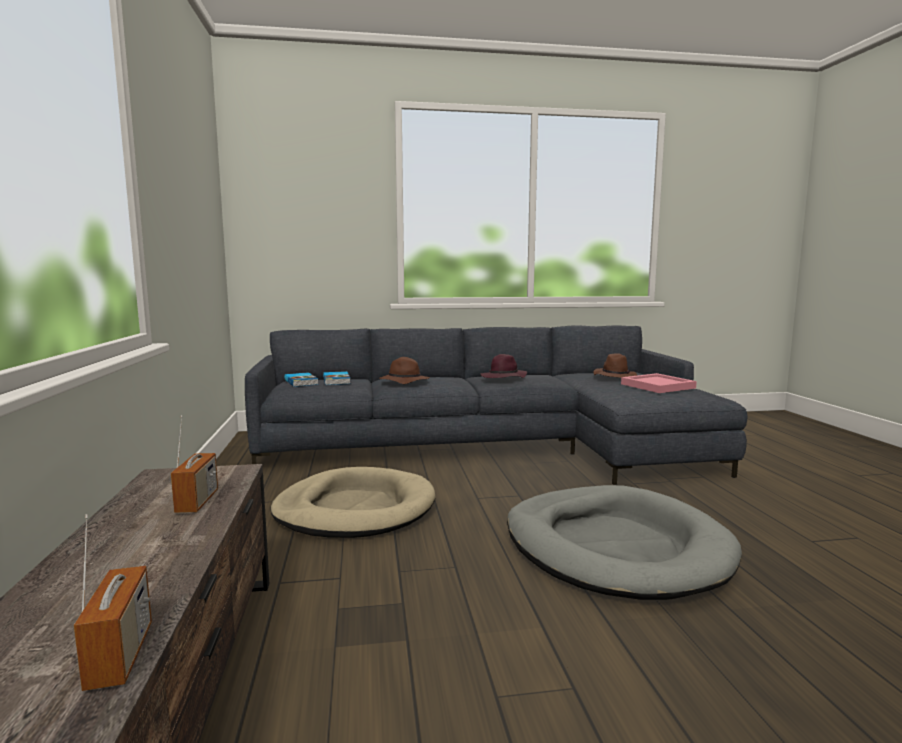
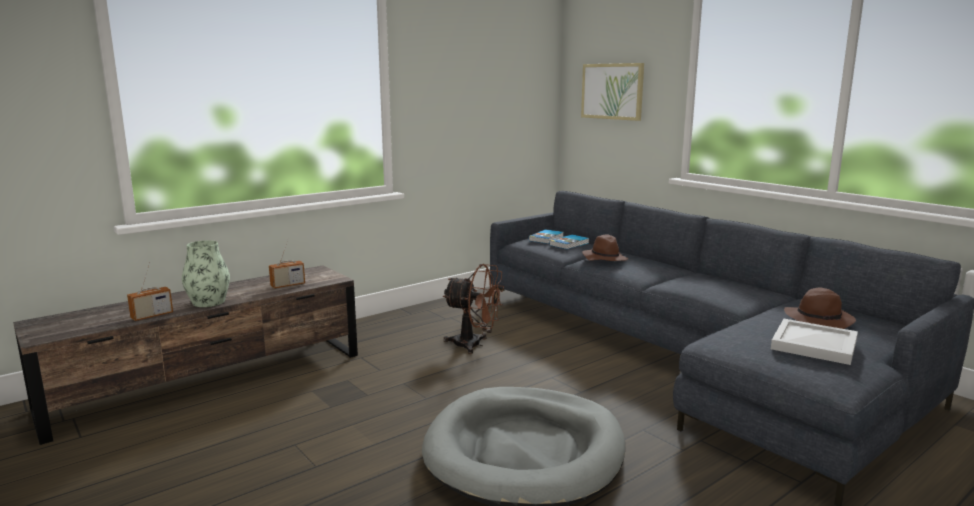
camera: 60 degrees right, 5 degrees up
beige dog bed [270,467,436,538] -> brown fan [443,264,504,354]
purple hat [481,354,527,378] -> none
pink tray [621,373,697,393] -> white tray [771,319,858,365]
none -> vase [182,240,230,307]
none -> picture [581,63,644,121]

